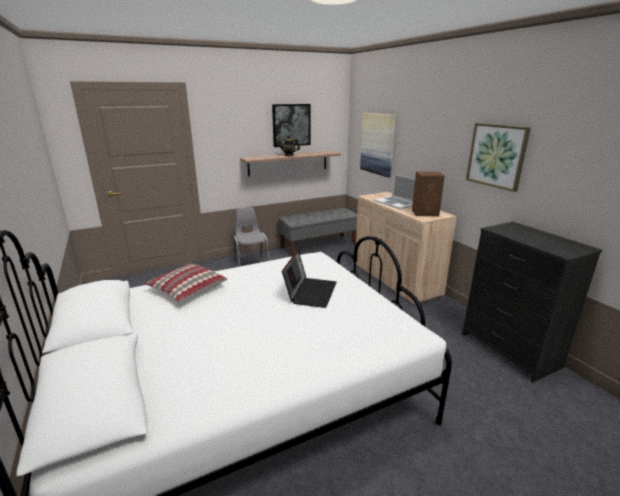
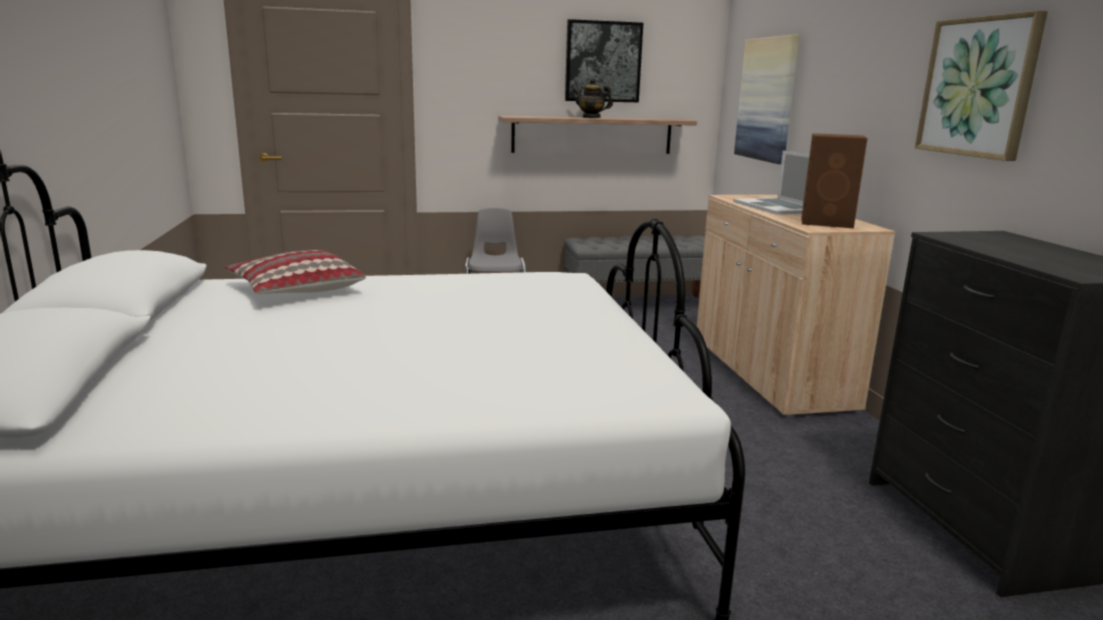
camera: 15 degrees right, 5 degrees down
laptop [282,250,337,308] -> none

